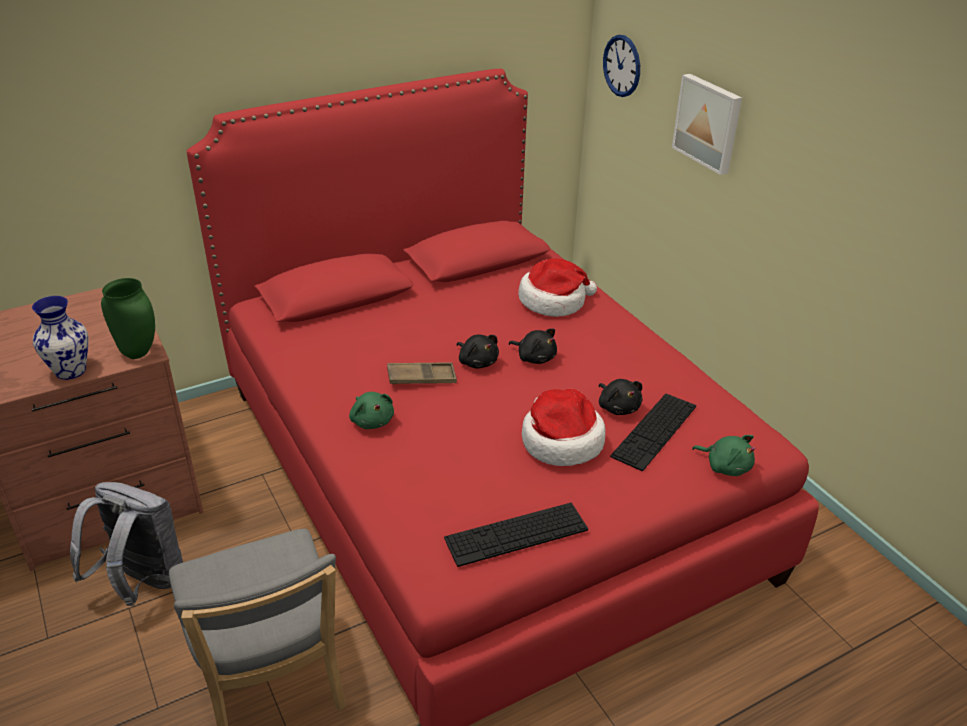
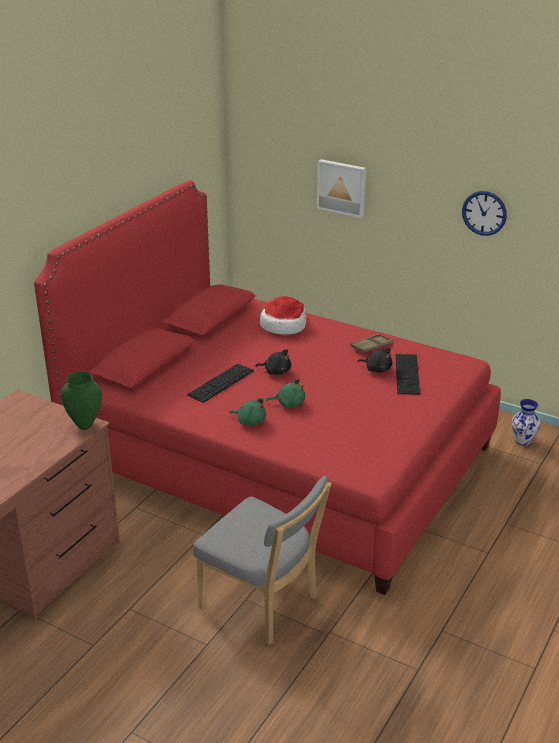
camera: 30 degrees left, 5 degrees down
vase [32,296,89,380] -> vase moved to [512,399,541,445]
grey backpack [70,482,183,606] -> none
brown tray [387,362,457,385] -> brown tray moved to [350,334,393,353]
keyboard [444,503,588,567] -> keyboard moved to [187,364,254,403]
black plush toy [509,329,557,364] -> none
hat [522,389,606,466] -> none
wall clock [603,35,640,97] -> wall clock moved to [462,191,507,236]
green plush toy [692,435,755,476] -> green plush toy moved to [266,379,305,408]

